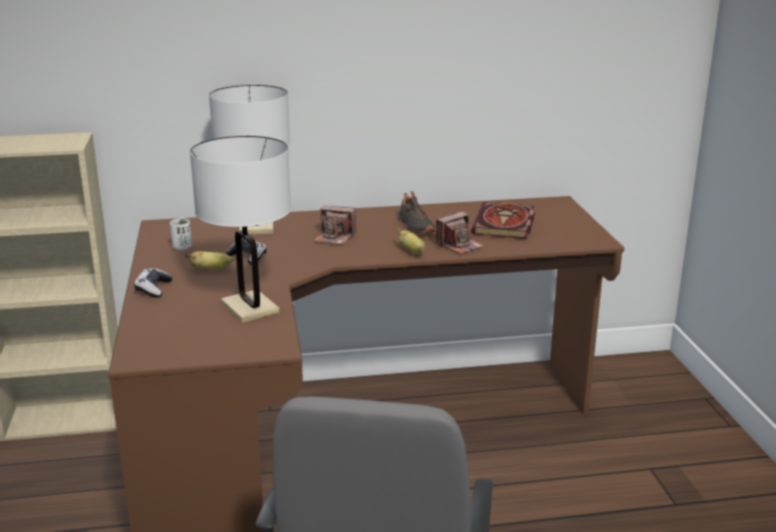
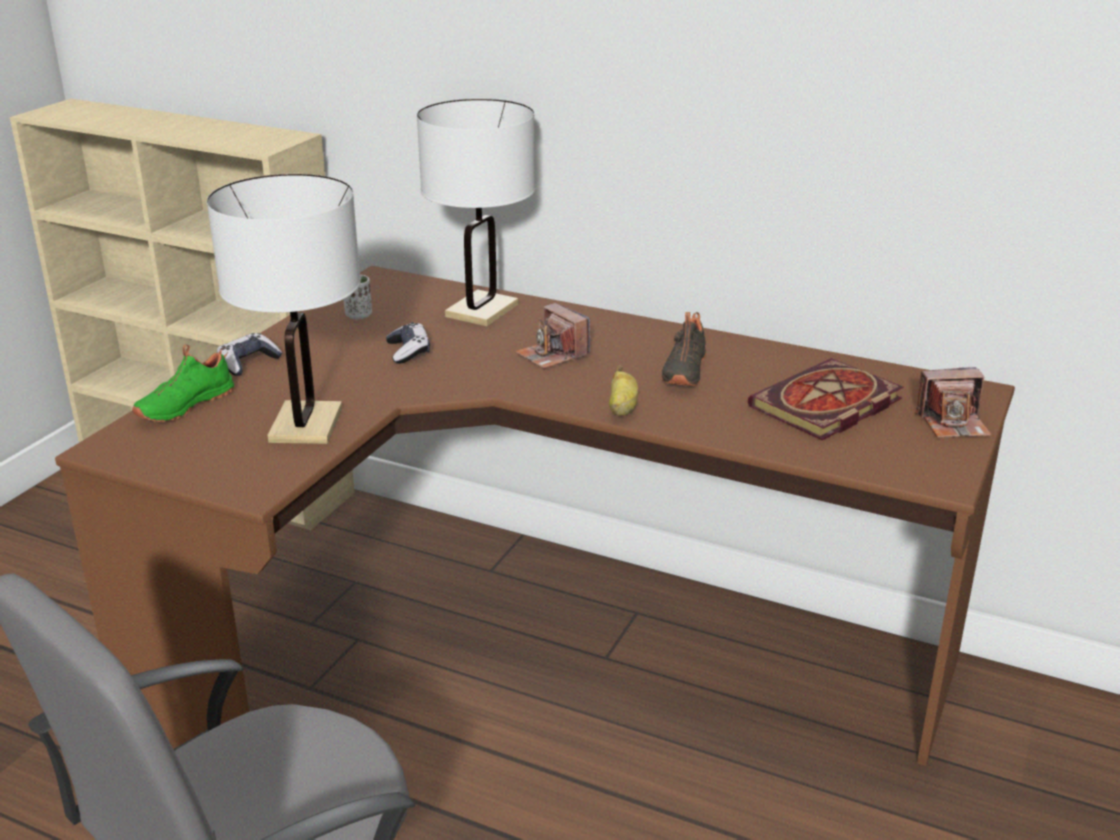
camera: 35 degrees right, 5 degrees up
banana [185,251,234,269] -> none
camera [436,211,484,254] -> camera moved to [915,367,991,438]
none -> green shoe [132,344,234,422]

